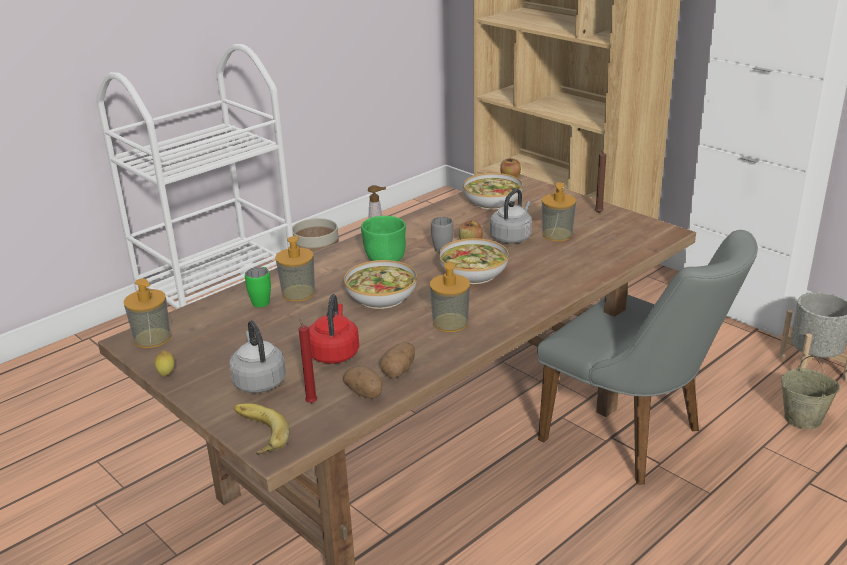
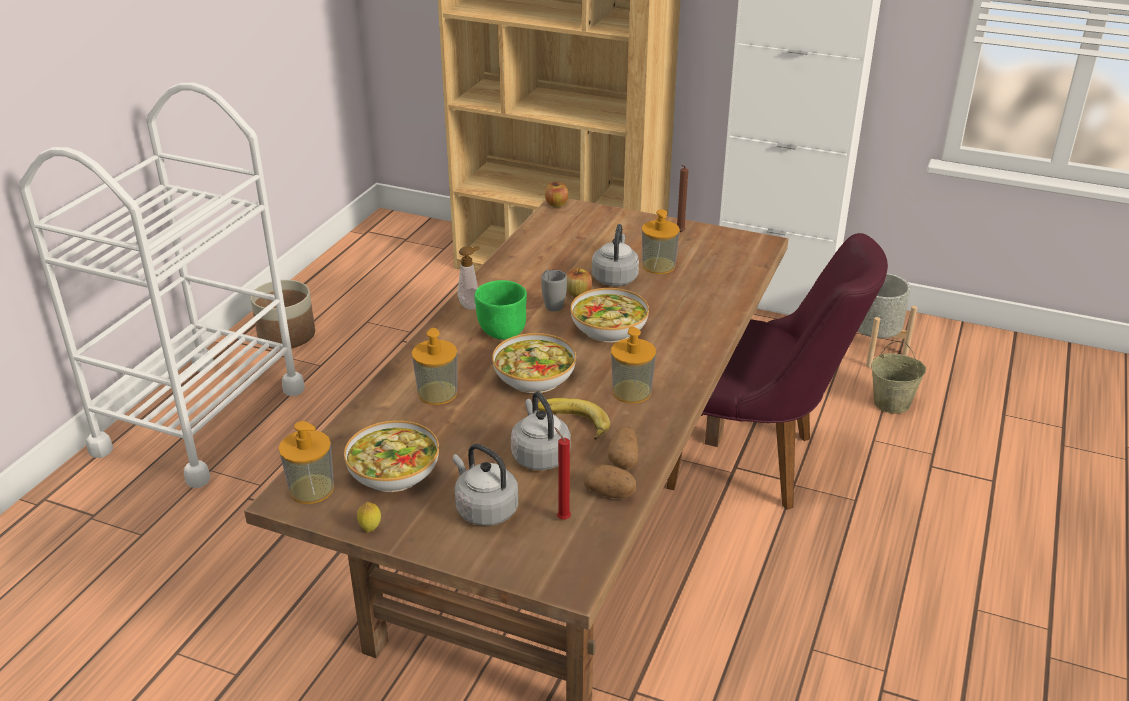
camera: 25 degrees left, 5 degrees up
banana [234,403,290,455] -> banana moved to [538,398,610,440]
green mug [245,267,271,307] -> none
red kettle [309,294,359,364] -> grey kettle [511,392,571,470]
bowl [463,173,523,210] -> bowl moved to [344,420,439,492]
grey chair [537,230,758,485] -> purple chair [667,233,888,510]

